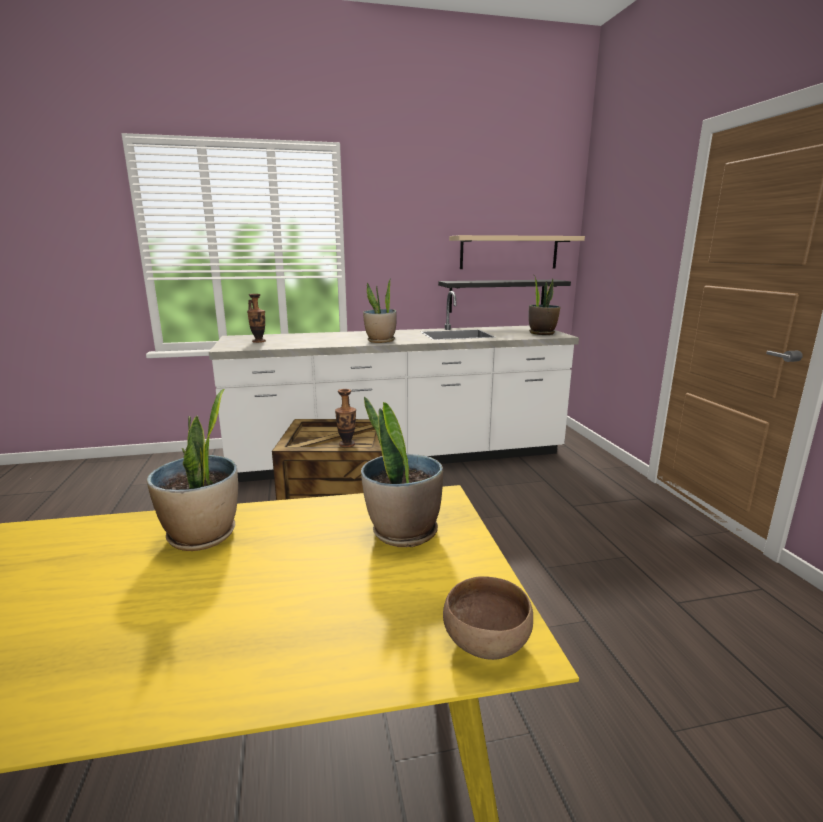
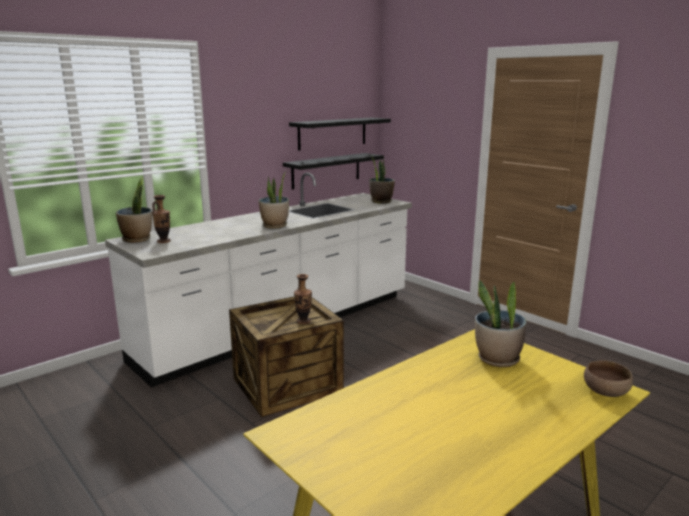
camera: 30 degrees left, 0 degrees up
potted plant [147,389,238,551] -> potted plant moved to [116,176,152,243]
beige shelf [449,235,585,269] -> black shelf [289,117,391,151]

